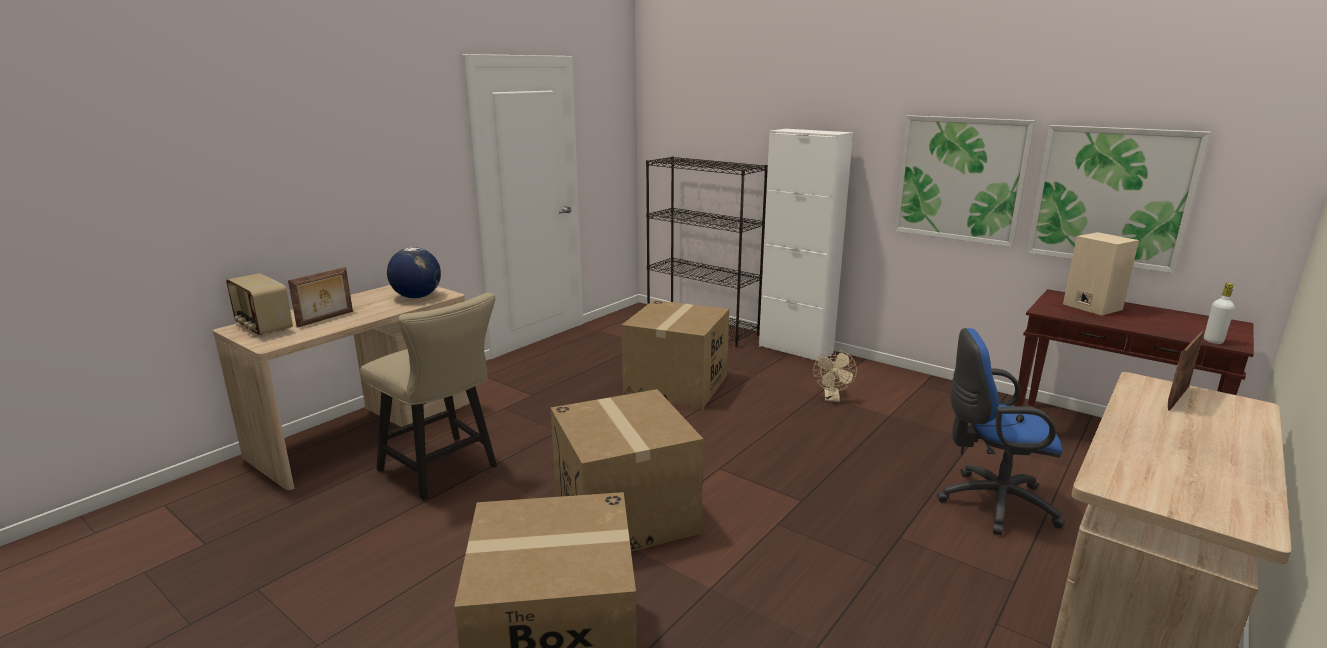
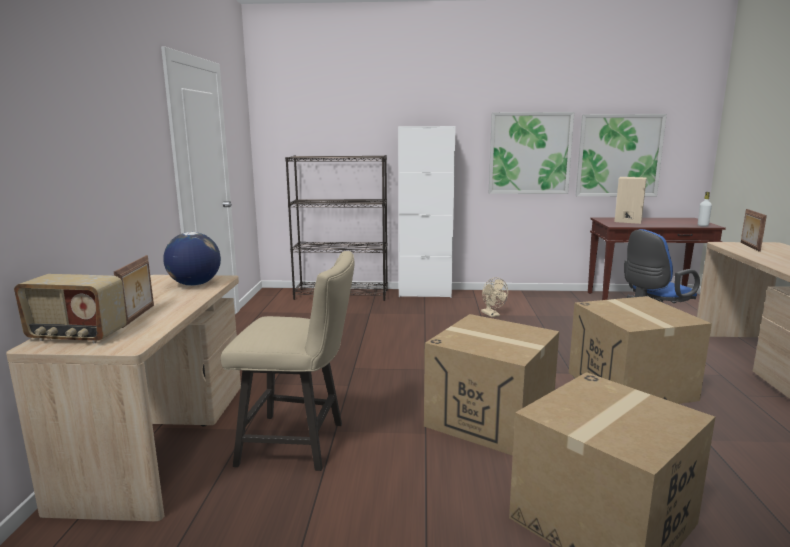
camera: 35 degrees left, 5 degrees down
cardboard box [621,300,729,409] -> cardboard box moved to [569,296,712,404]

